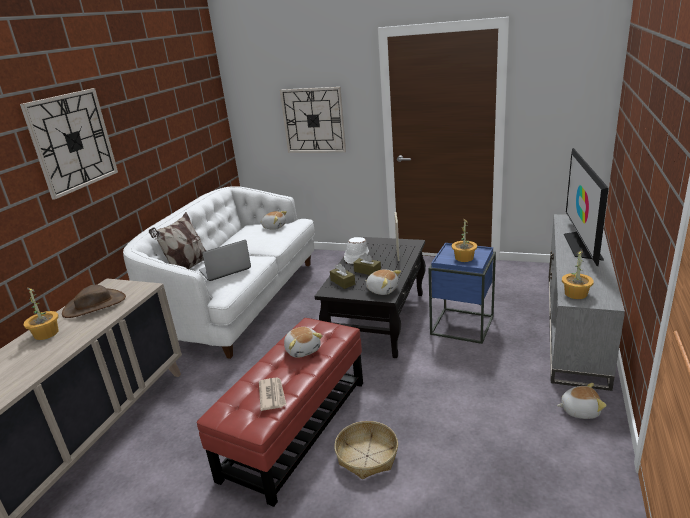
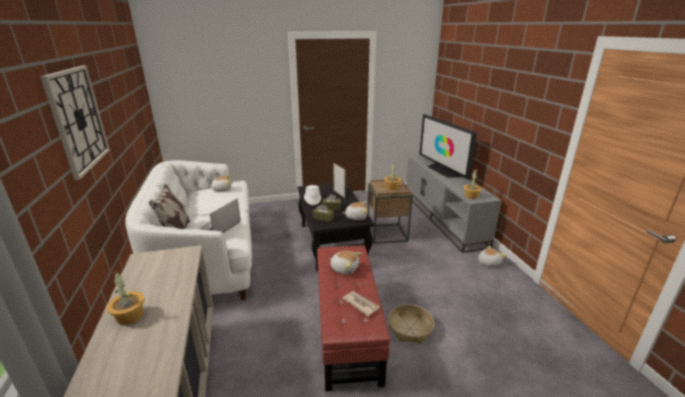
camera: 35 degrees left, 0 degrees up
brown hat [62,285,126,318] -> none
wall clock [280,87,346,153] -> none
blue side table [429,243,496,344] -> brown side table [368,179,413,244]

